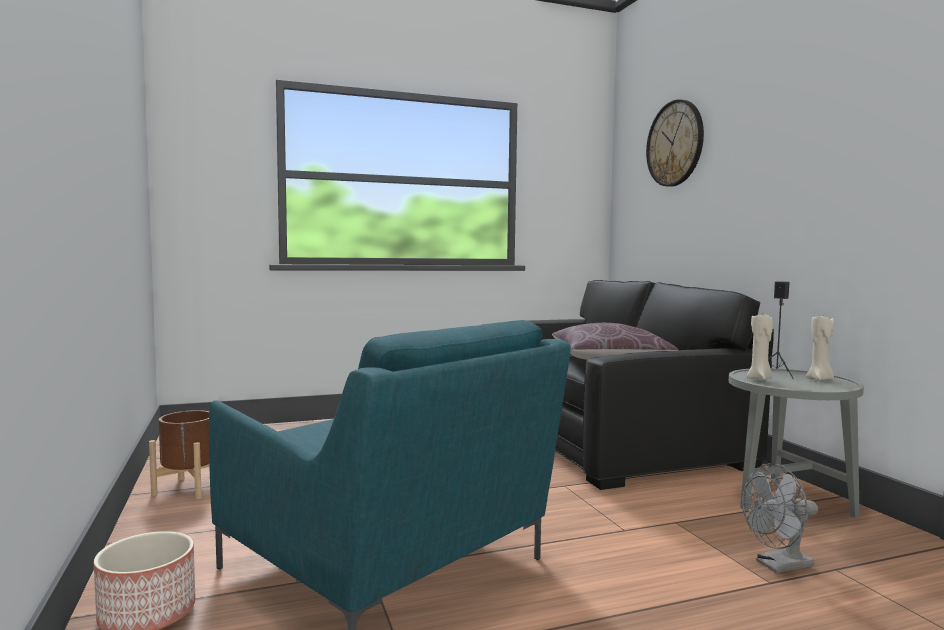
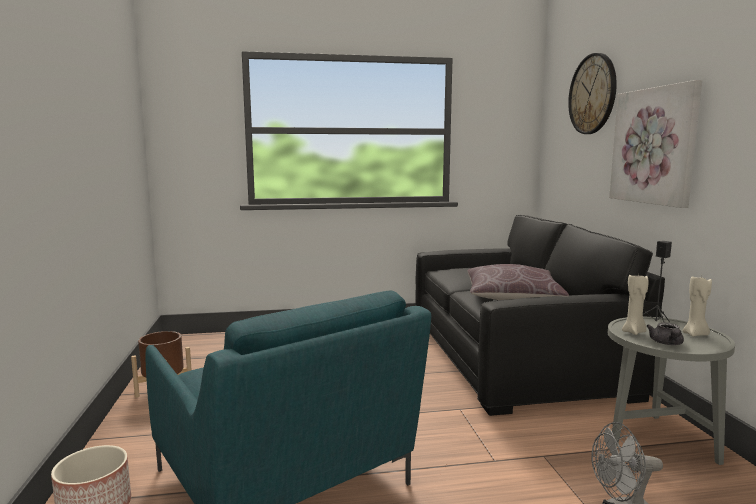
camera: 10 degrees right, 5 degrees up
none -> picture [609,80,702,208]
none -> grey teapot [646,322,684,345]

